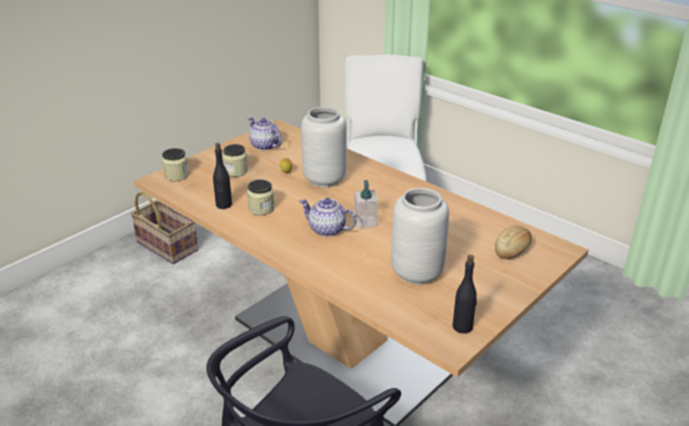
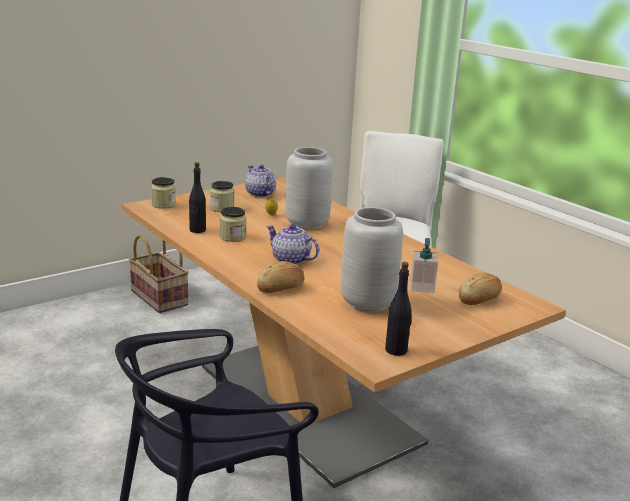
camera: 10 degrees right, 10 degrees down
soap dispenser [354,180,378,228] -> soap dispenser moved to [411,238,438,293]
none -> bread [257,261,305,293]

